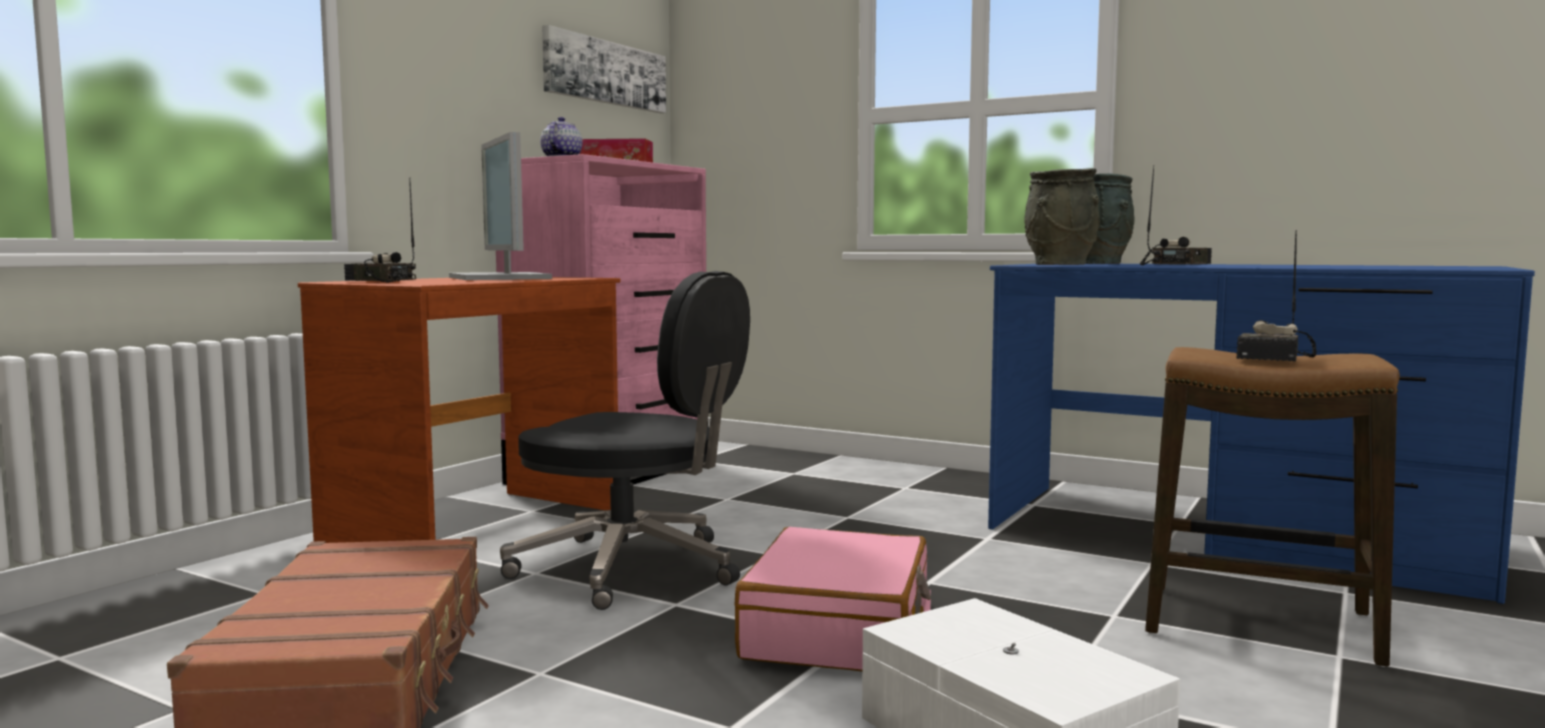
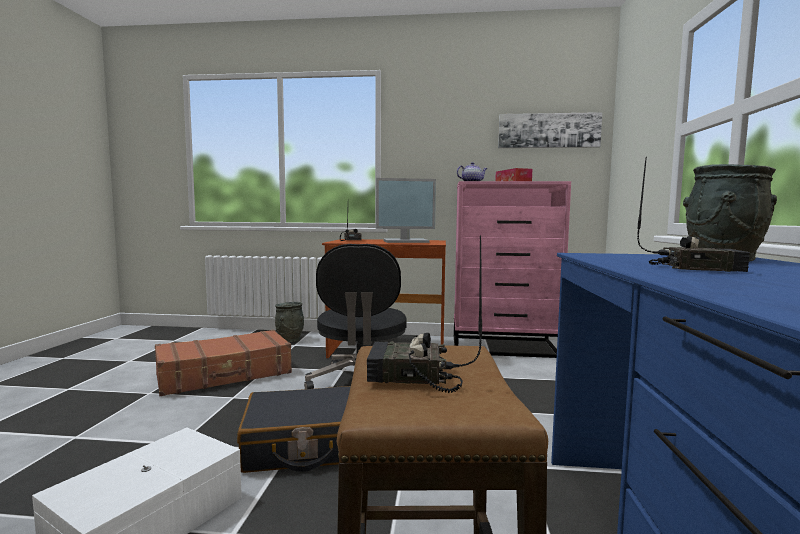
camera: 65 degrees right, 0 degrees up
monitor [449,132,552,280] -> monitor turned 135 degrees counterclockwise [376,178,436,243]
pink suitcase [735,527,931,671] -> black suitcase [237,386,351,473]
grey vase [1025,168,1100,265] -> grey vase moved to [275,302,304,342]

